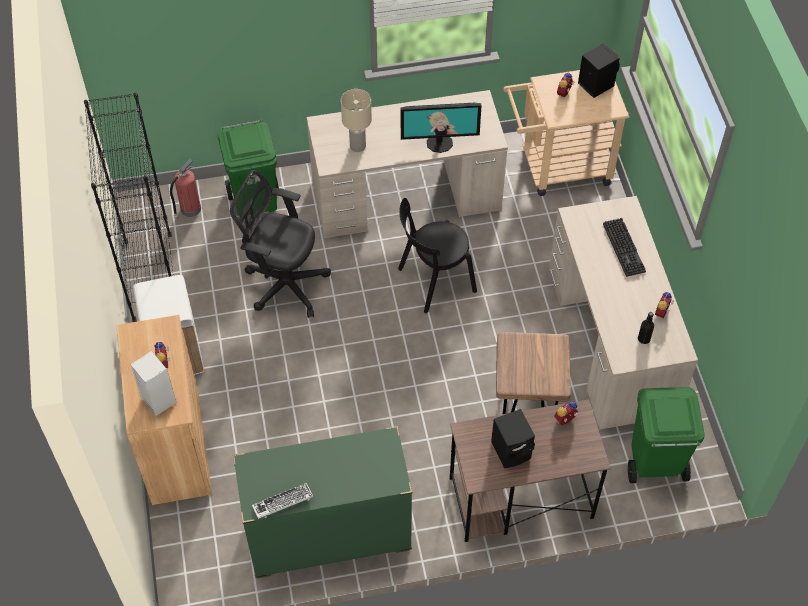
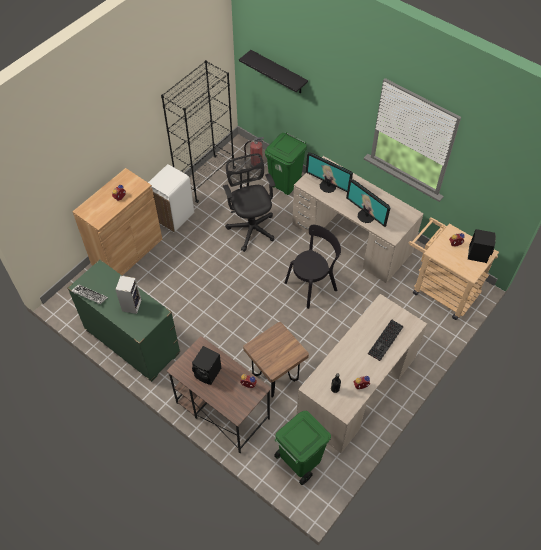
camera: 50 degrees right, 0 degrees up
speaker [130,351,176,416] -> speaker moved to [115,276,141,314]
beige table lamp [341,89,372,152] -> monitor [306,152,353,193]
black chair [398,198,477,313] -> black chair turned 120 degrees clockwise [285,225,341,309]
none -> black shelf [239,50,308,93]

